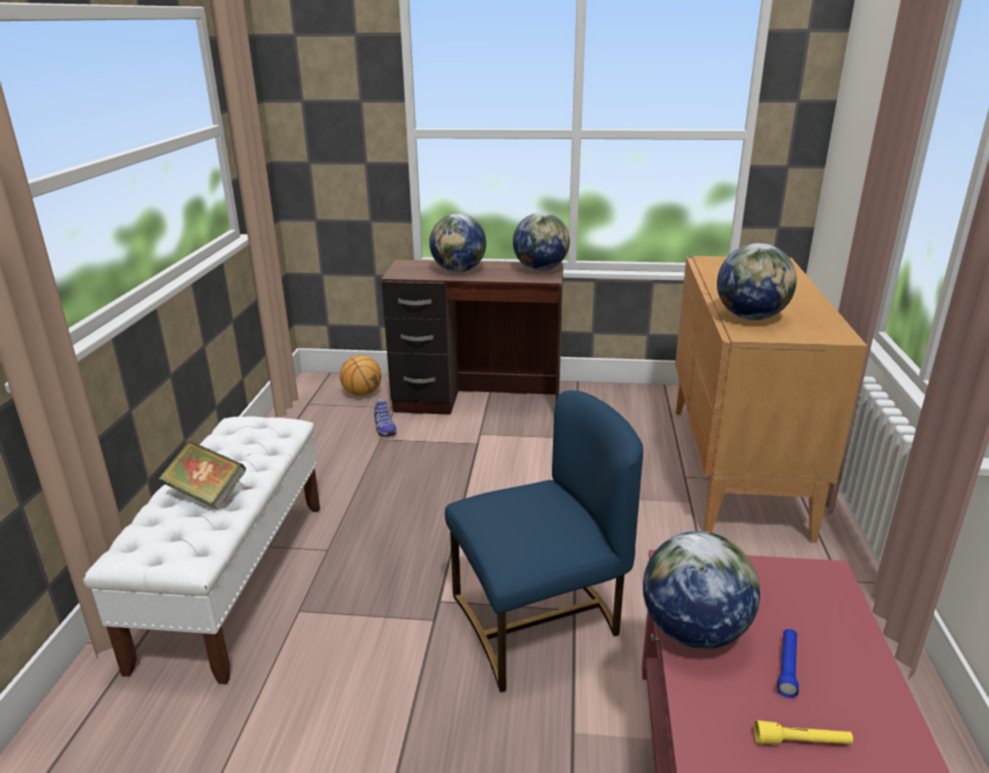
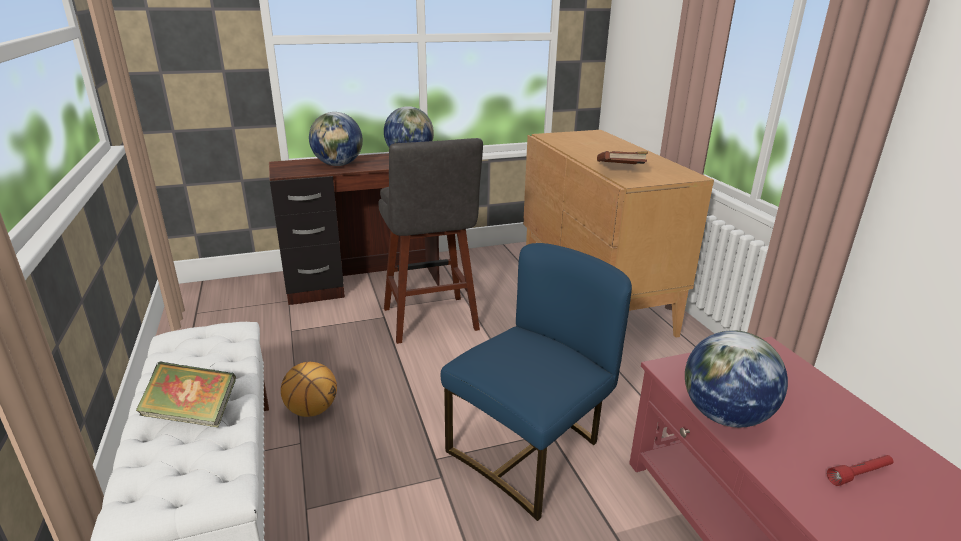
camera: 25 degrees left, 0 degrees up
basketball [340,355,382,396] -> basketball moved to [281,362,337,417]
shoe [374,399,397,437] -> none
globe [717,243,797,320] -> brown book [597,151,648,164]
yellow flashlight [754,720,853,744] -> red flashlight [827,455,894,486]
blue flashlight [777,629,799,698] -> none
none -> grey stool [378,138,483,344]

